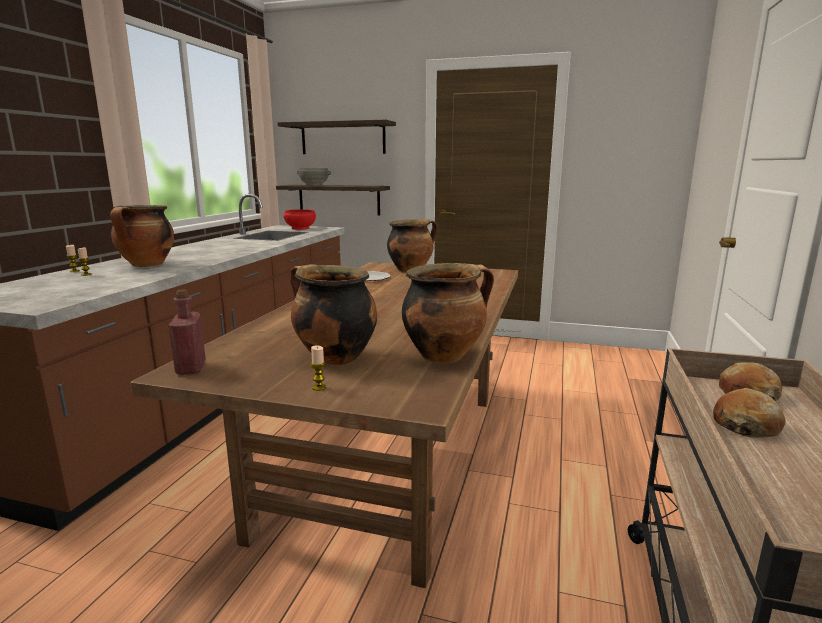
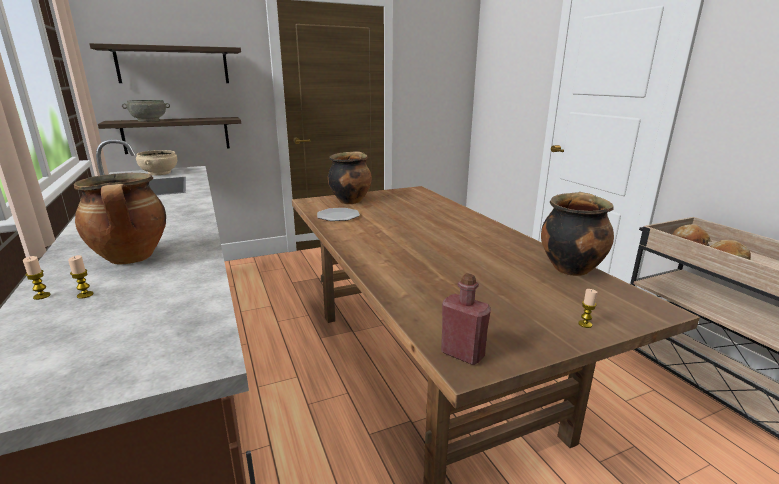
camera: 40 degrees left, 5 degrees up
red bowl [284,209,316,230] -> beige bowl [136,150,177,175]
cooking pot [290,264,377,365] -> none

